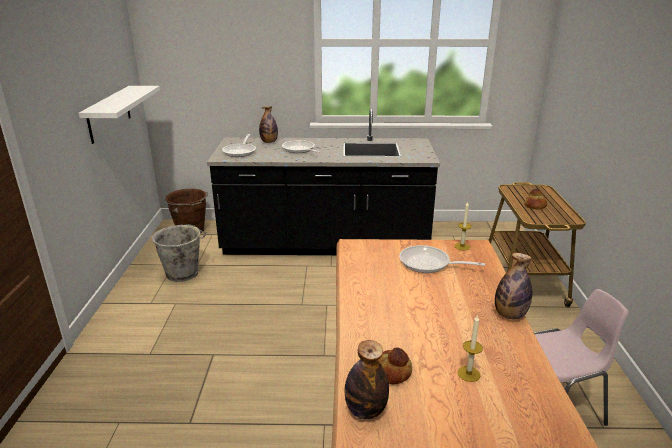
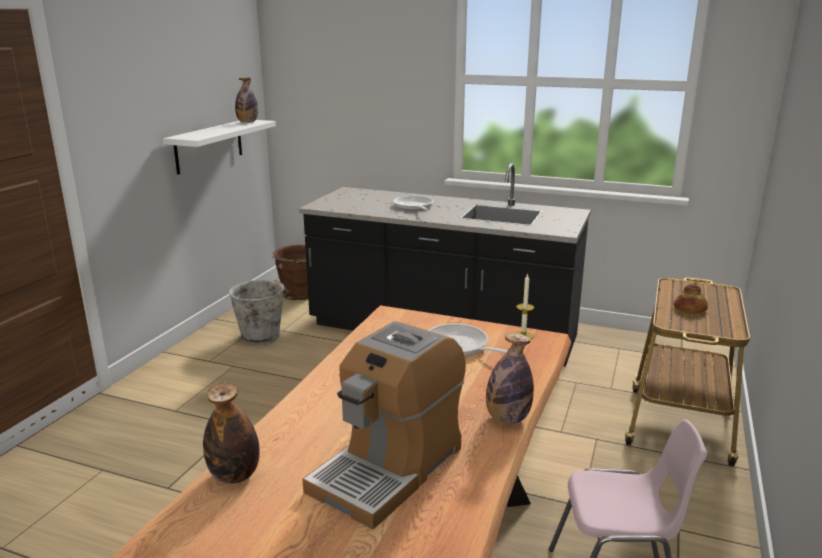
camera: 20 degrees right, 5 degrees down
frying pan [222,134,256,157] -> none
bottle [259,106,278,143] -> bottle moved to [235,78,258,123]
bread [378,347,412,384] -> none
candle [458,315,483,382] -> coffee machine [302,321,466,529]

